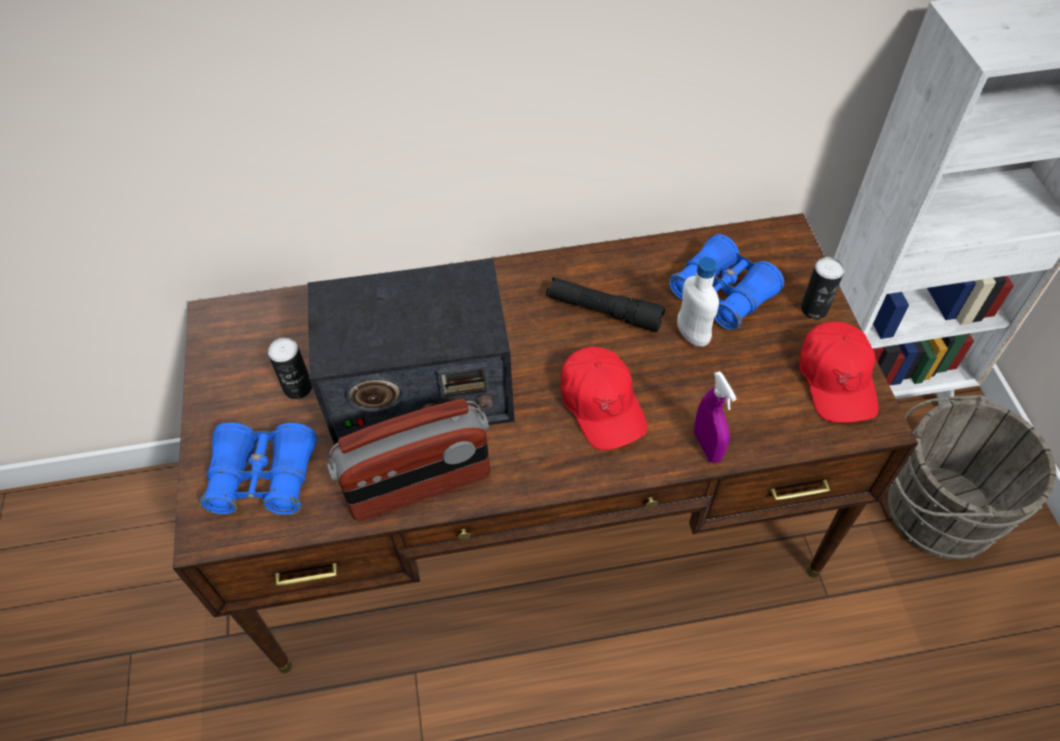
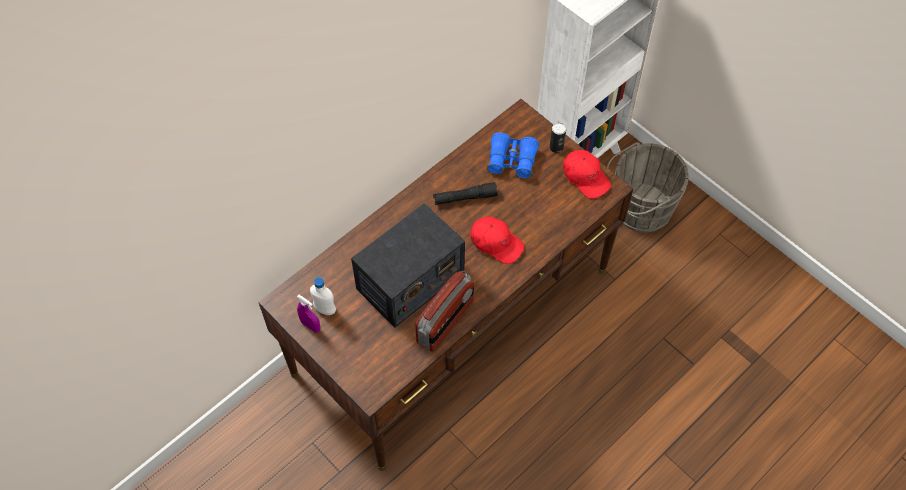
camera: 35 degrees left, 5 degrees up
blue binoculars [199,423,317,515] -> none
can [268,338,312,399] -> none
white bottle [677,257,719,347] -> white bottle moved to [310,277,336,315]
purple spray bottle [694,371,737,463] -> purple spray bottle moved to [297,295,320,333]

